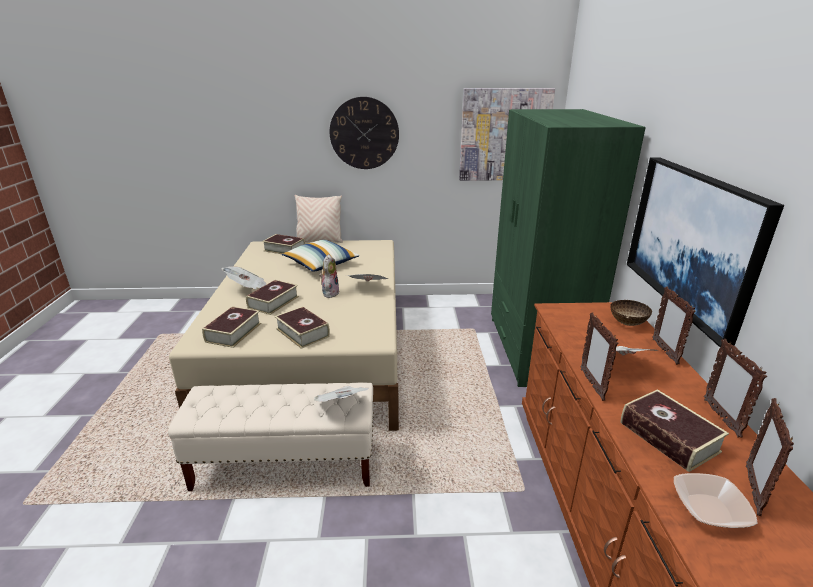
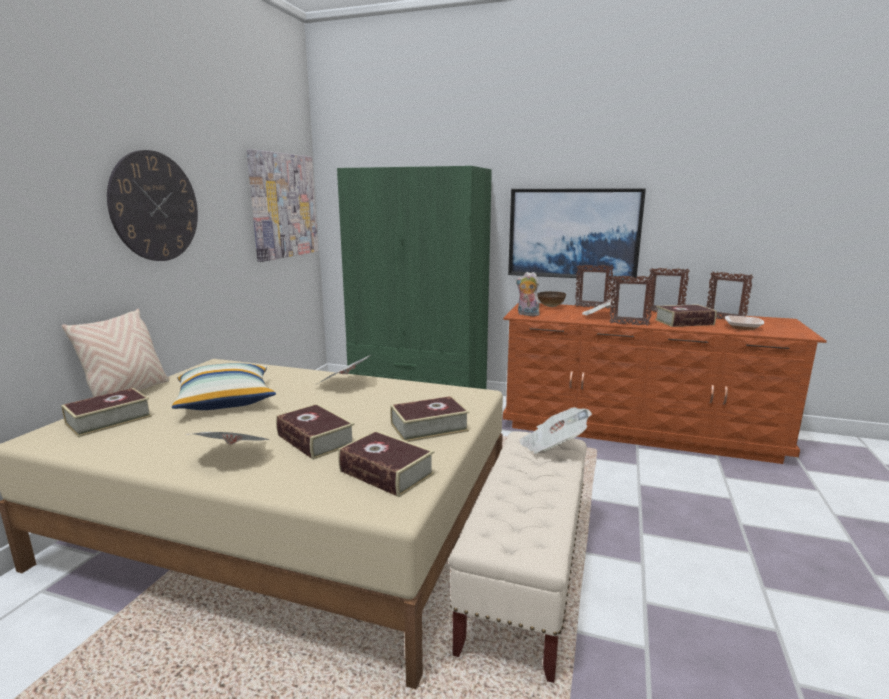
camera: 70 degrees left, 10 degrees down
plush toy [319,254,339,298] -> plush toy moved to [516,272,540,316]

